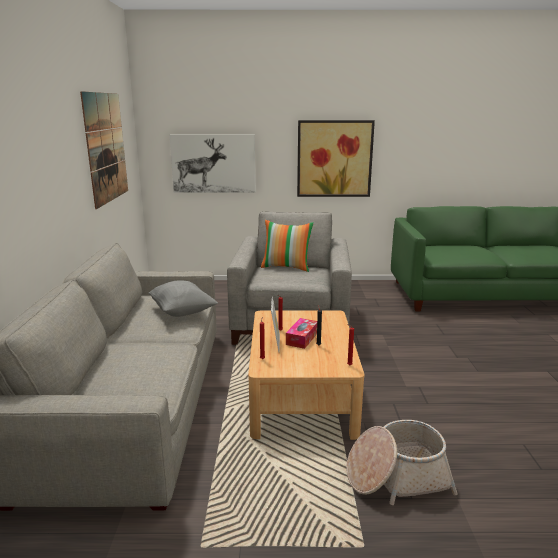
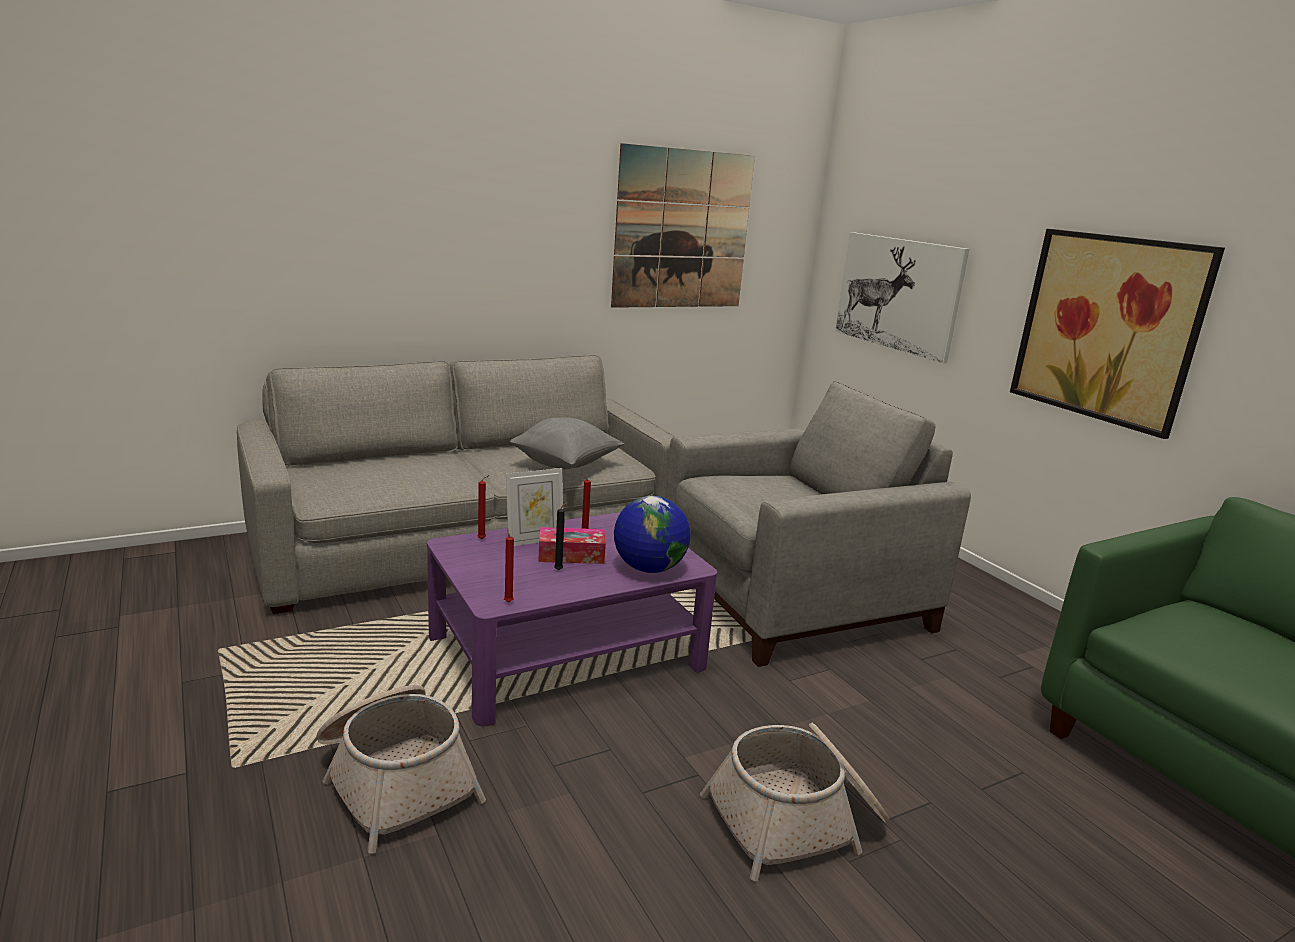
camera: 60 degrees right, 0 degrees up
beige coffee table [248,310,365,440] -> purple coffee table [427,512,717,726]
pillow [261,220,314,272] -> none
none -> globe [614,496,691,573]
none -> basket [700,723,890,881]

